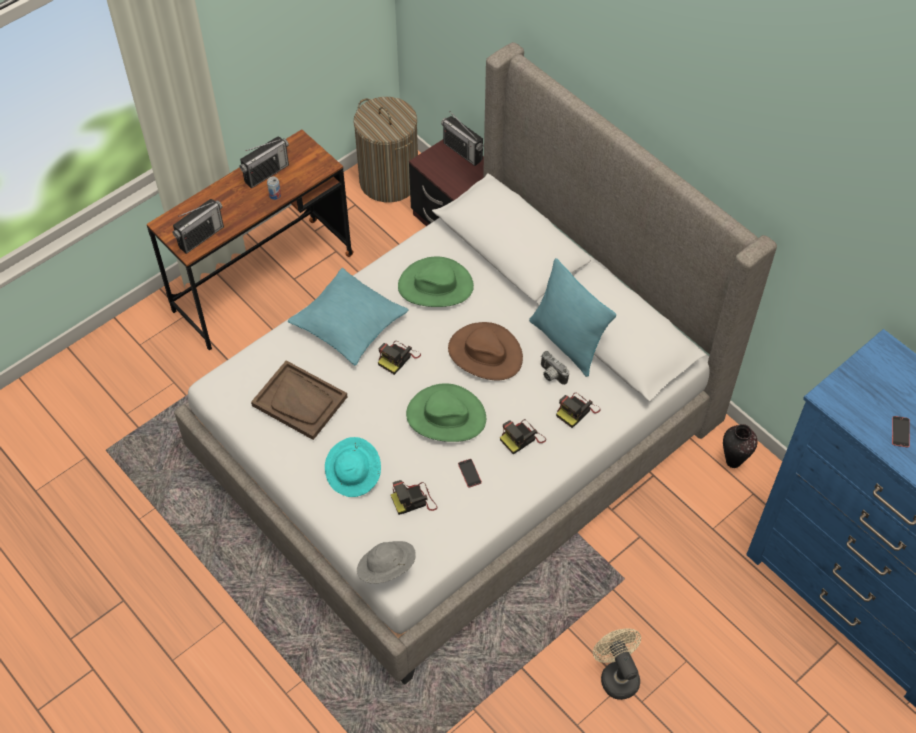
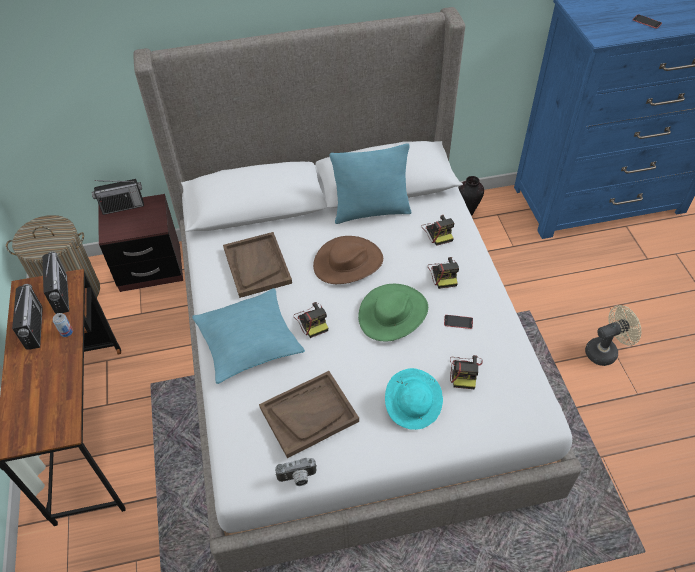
camera: 60 degrees left, 5 degrees down
radio [173,199,224,254] -> radio moved to [42,251,69,314]
grey hat [357,541,416,584] -> none
green hat [398,256,474,307] -> brown tray [223,232,292,298]
camera [541,351,569,385] -> camera moved to [275,458,317,486]
beige fan [593,628,641,700] -> beige fan turned 150 degrees clockwise [585,305,641,366]

